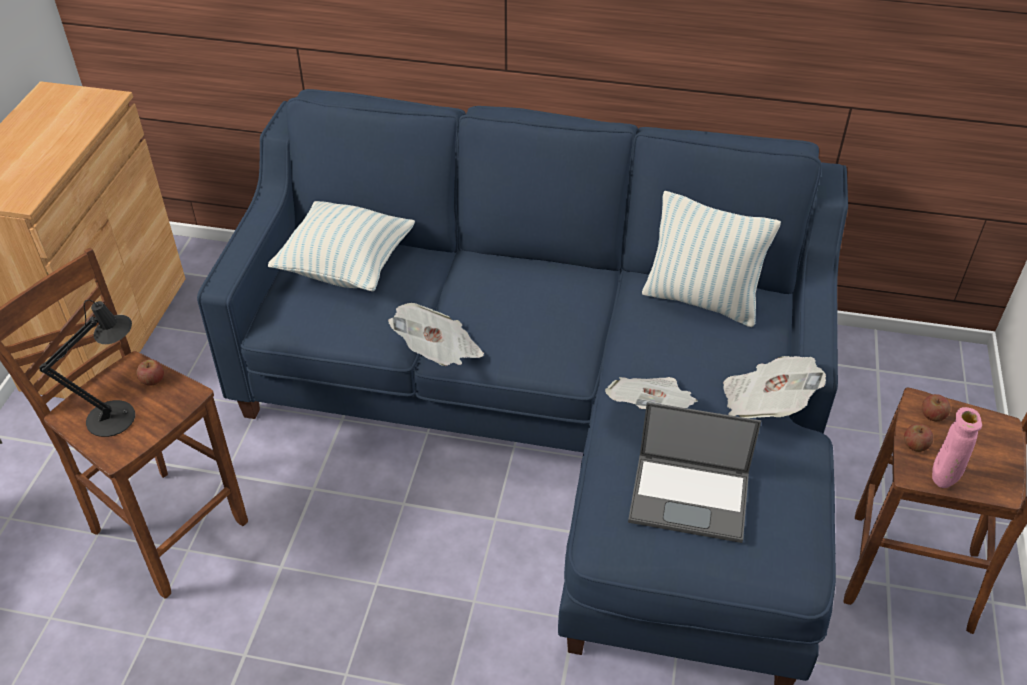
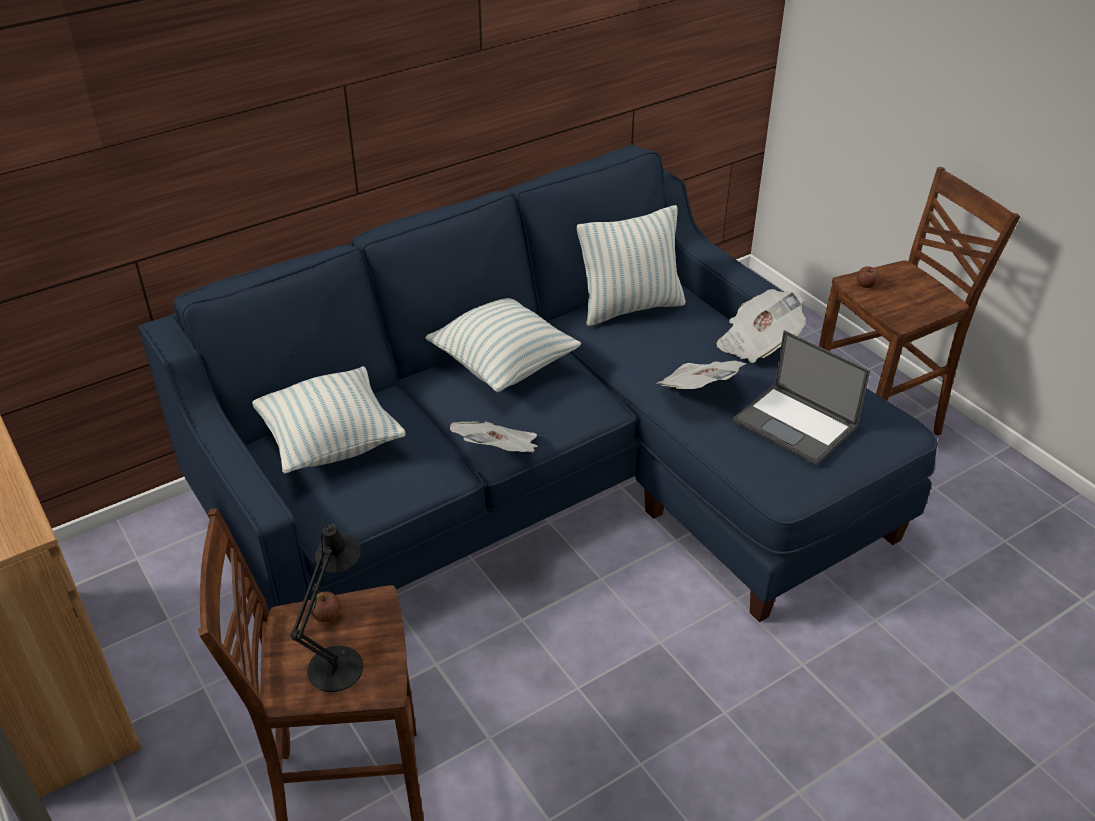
camera: 45 degrees left, 5 degrees down
laptop [628,402,761,543] -> laptop turned 75 degrees clockwise [733,330,870,466]
apple [904,424,934,452] -> none
pink vase [932,407,982,488] -> none
none -> pillow [425,298,581,392]

